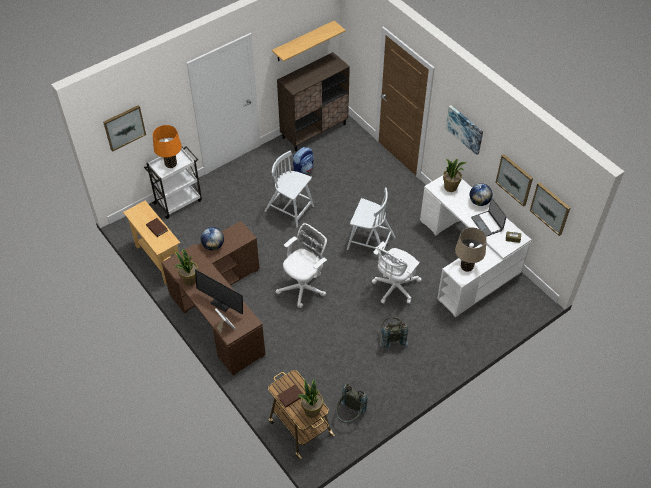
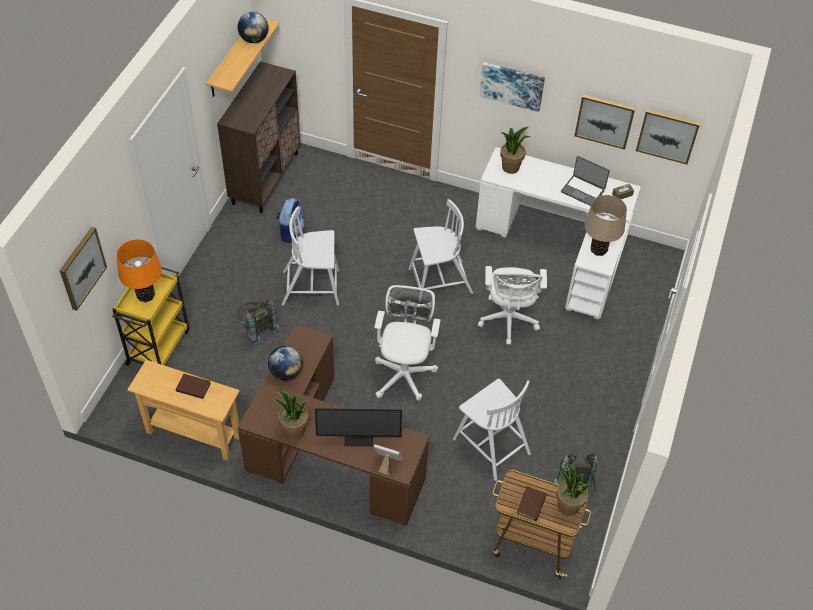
camera: 35 degrees left, 0 degrees up
white cart [144,146,202,219] -> yellow cart [112,267,189,366]
grey backpack [381,317,408,349] -> grey backpack moved to [236,300,279,344]
globe [470,183,492,206] -> globe moved to [238,12,268,43]
none -> white chair [453,379,531,481]

